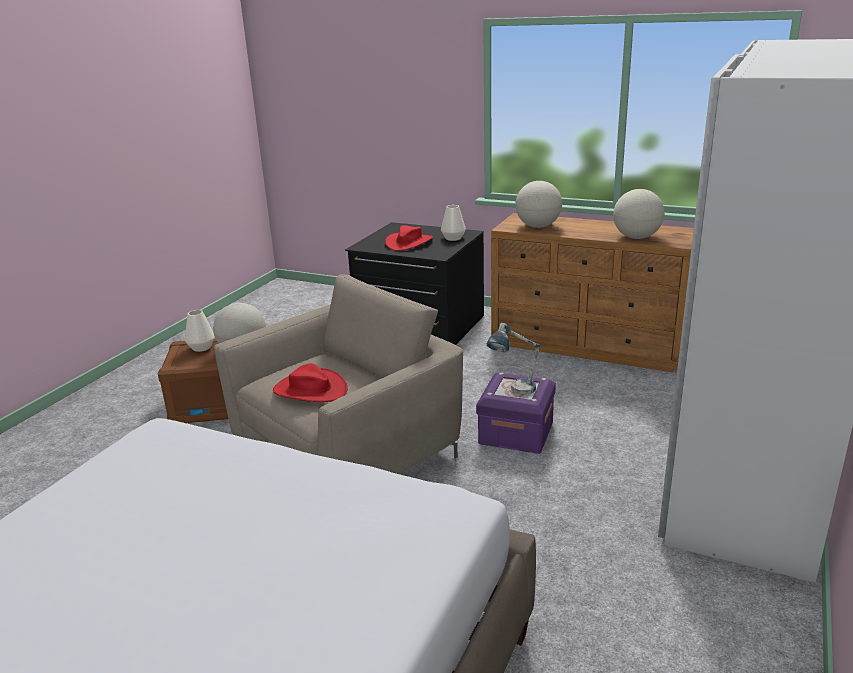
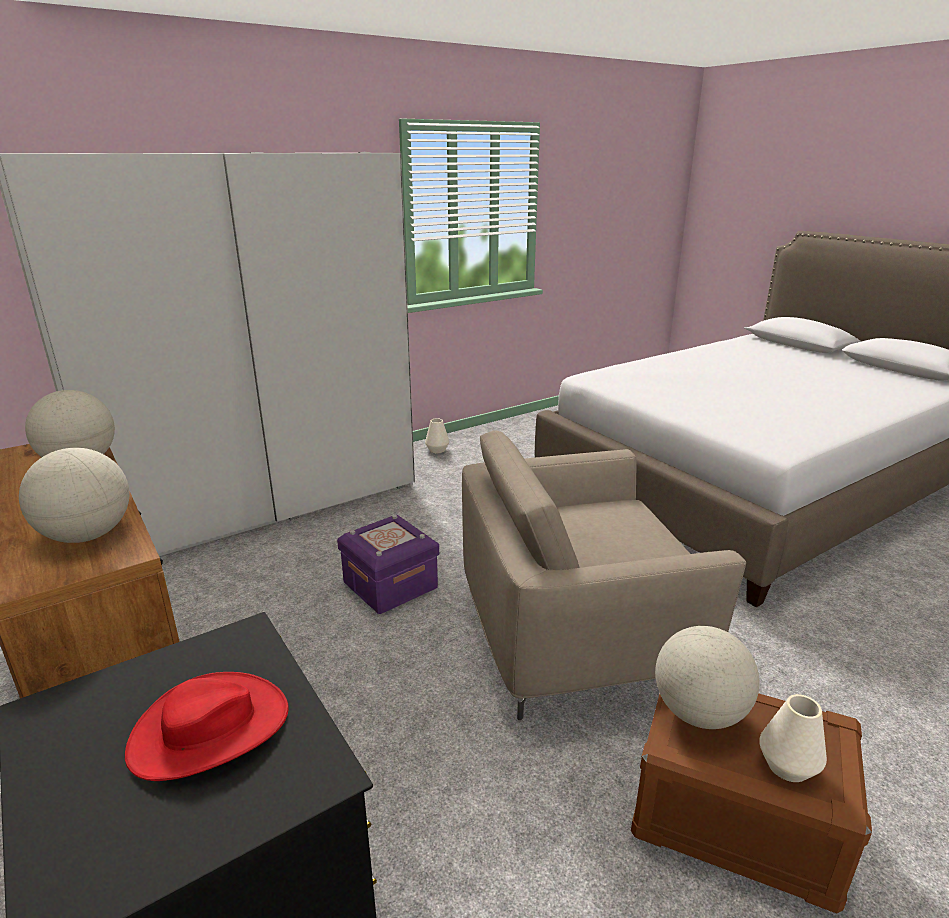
camera: 150 degrees left, 0 degrees up
red hat [273,363,348,402] -> none
white vase [441,205,466,241] -> white vase moved to [425,418,449,453]
table lamp [487,323,541,395] -> none

